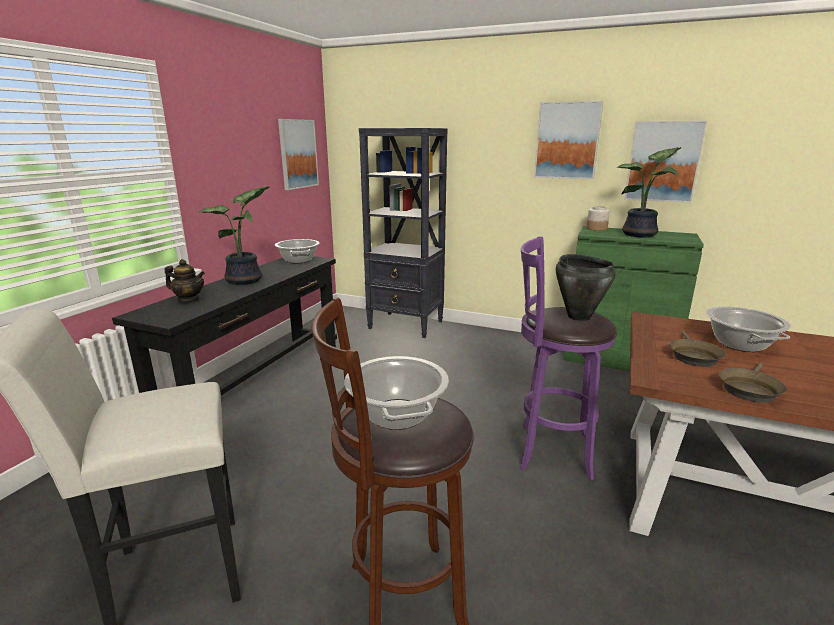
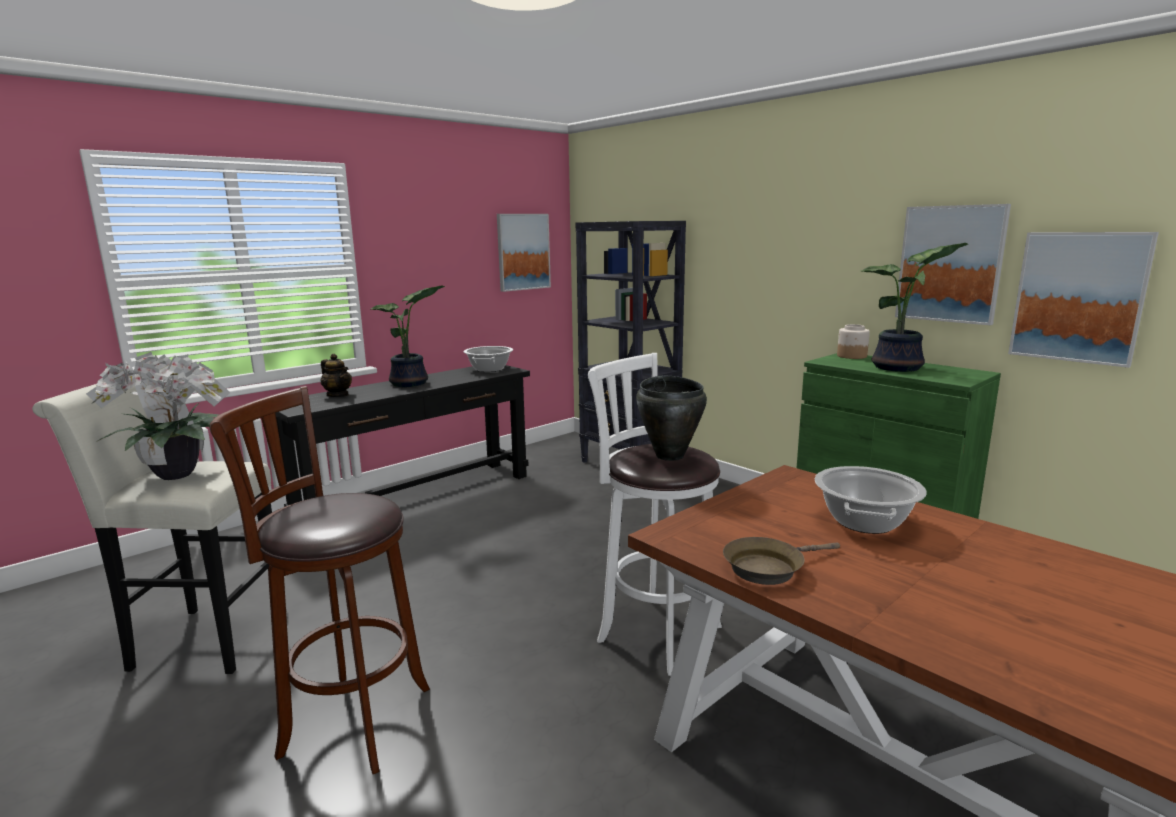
camera: 25 degrees right, 5 degrees down
cooking pot [344,356,449,430] -> none
purple stool [520,236,617,481] -> white stool [588,353,722,676]
picture [534,101,603,180] -> picture moved to [1008,232,1159,368]
brown frying pan [669,331,726,367] -> none
none -> potted plant [86,352,230,480]

